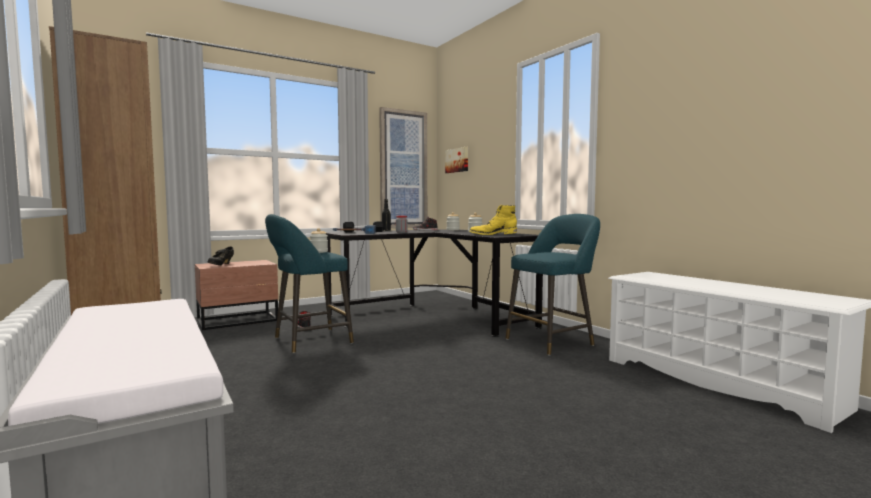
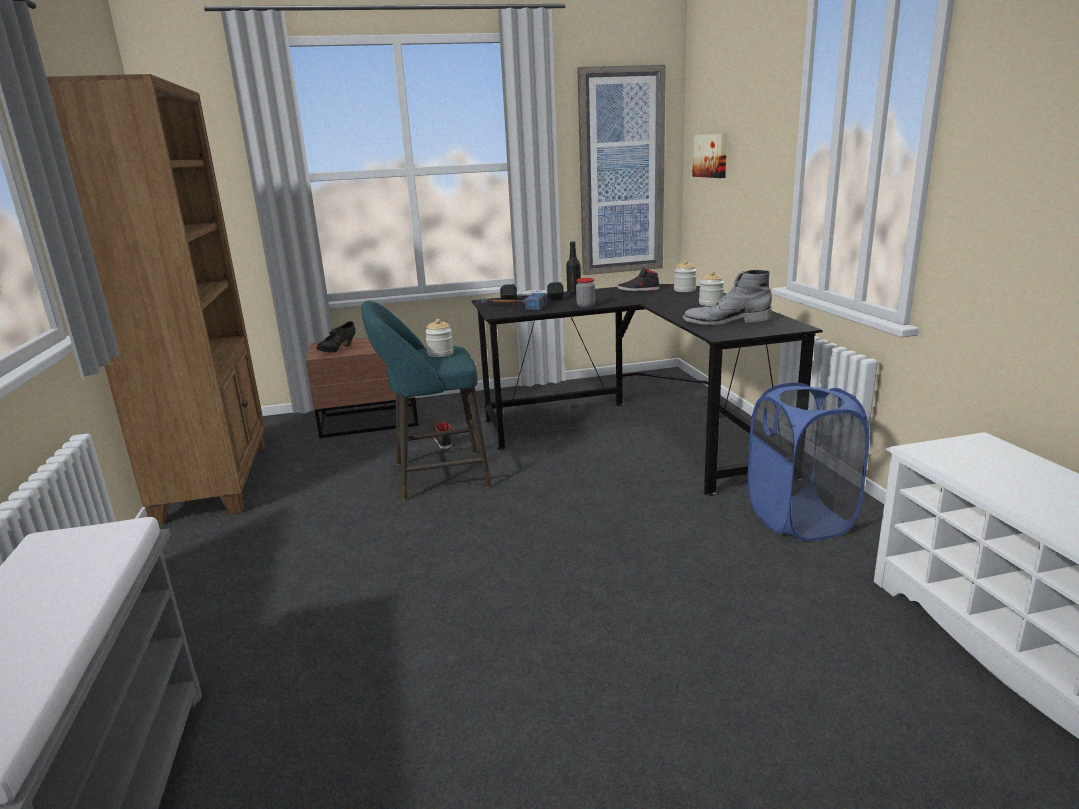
camera: 20 degrees right, 15 degrees up
yellow boot [469,205,517,235] -> grey boot [683,270,772,325]
turquoise stool [506,214,600,356] -> blue laundry basket [748,383,869,541]

